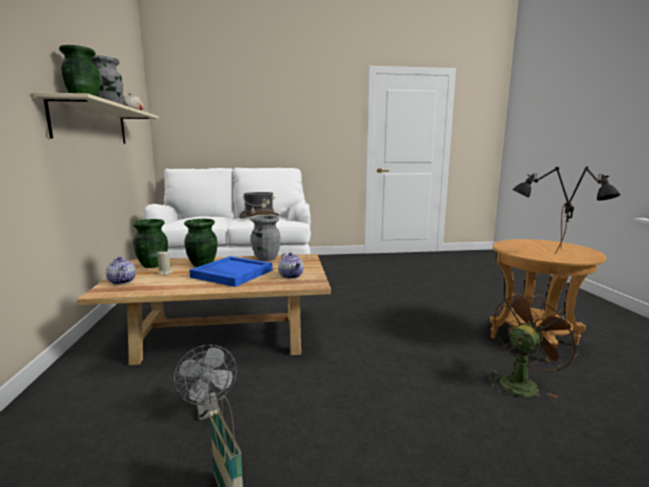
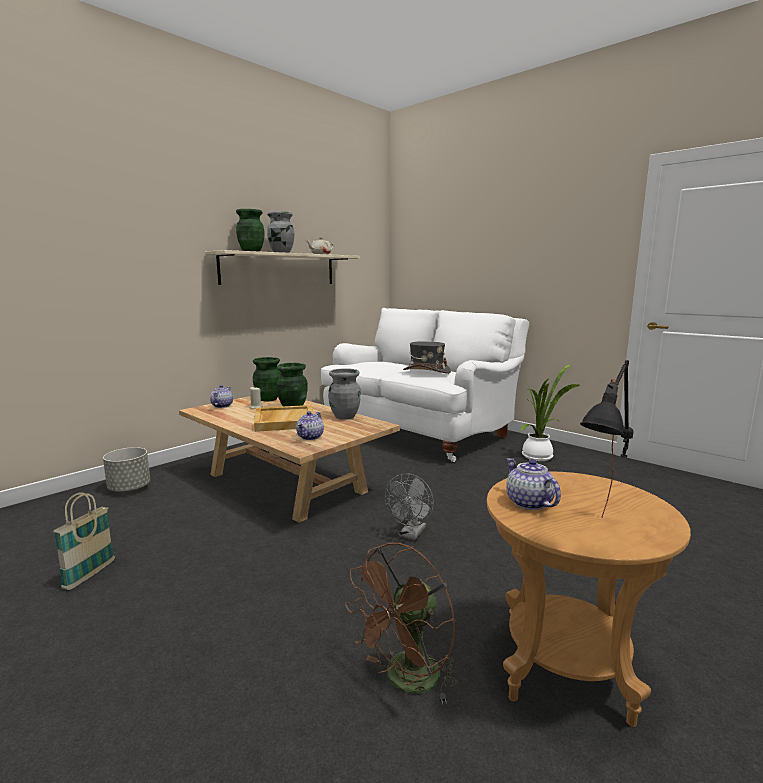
camera: 50 degrees right, 0 degrees up
grey fan [174,345,237,420] -> grey fan moved to [385,473,434,540]
blue tray [189,256,272,287] -> beige tray [254,405,314,432]
brown fan [487,293,580,398] -> brown fan turned 120 degrees clockwise [345,542,458,705]
black table lamp [512,167,574,253] -> teapot [506,458,561,510]
none -> grey planter [103,447,150,492]
none -> potted plant [520,364,580,461]

